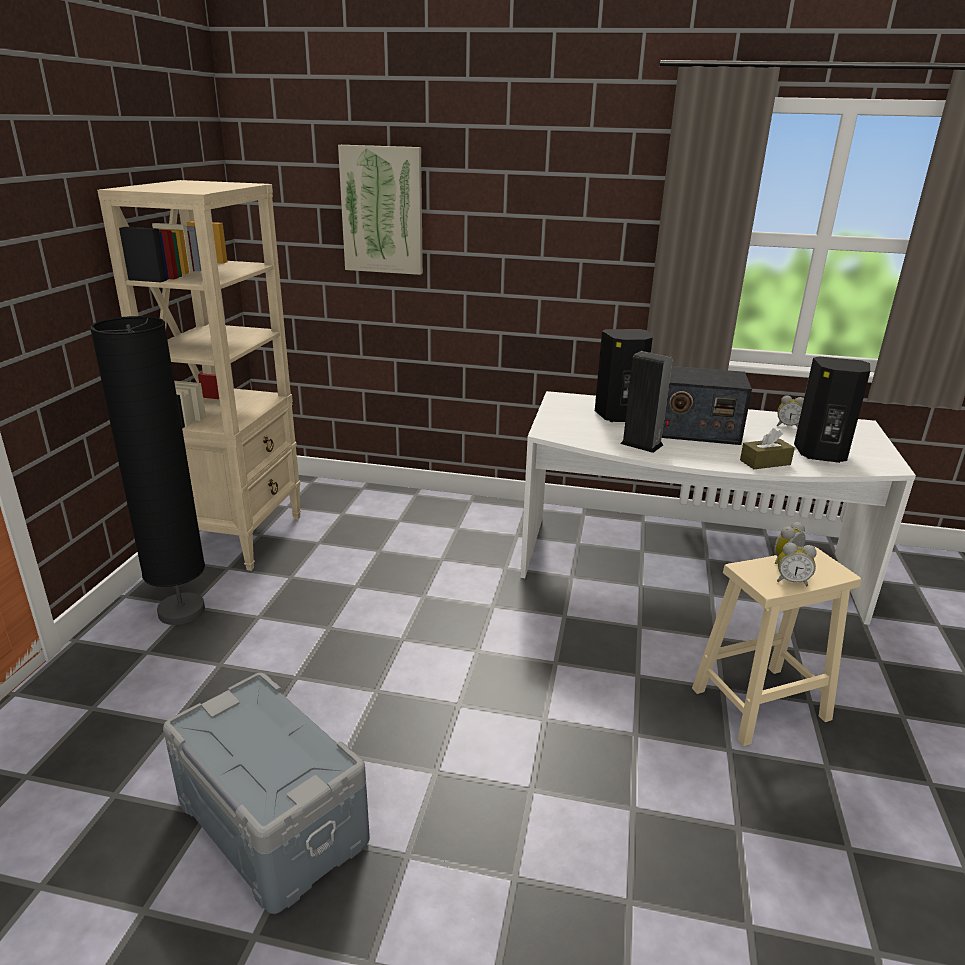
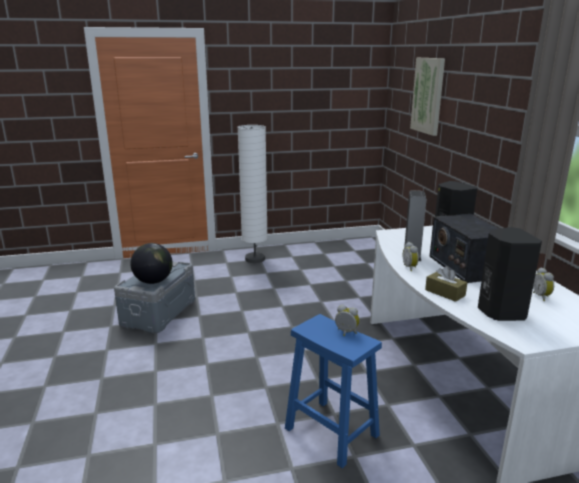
camera: 65 degrees right, 5 degrees down
black floor lamp [90,316,205,625] -> white floor lamp [237,125,268,263]
beige bookcase [97,180,301,571] -> none
beige stool [692,547,861,746] -> blue stool [285,314,382,468]
alarm clock [777,543,817,586] -> alarm clock moved to [403,242,419,271]
none -> globe [130,243,173,284]

